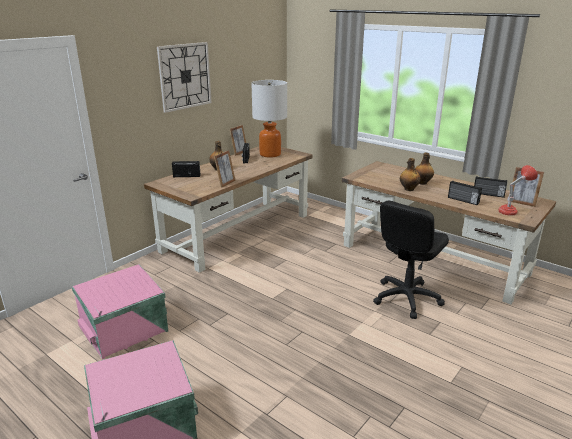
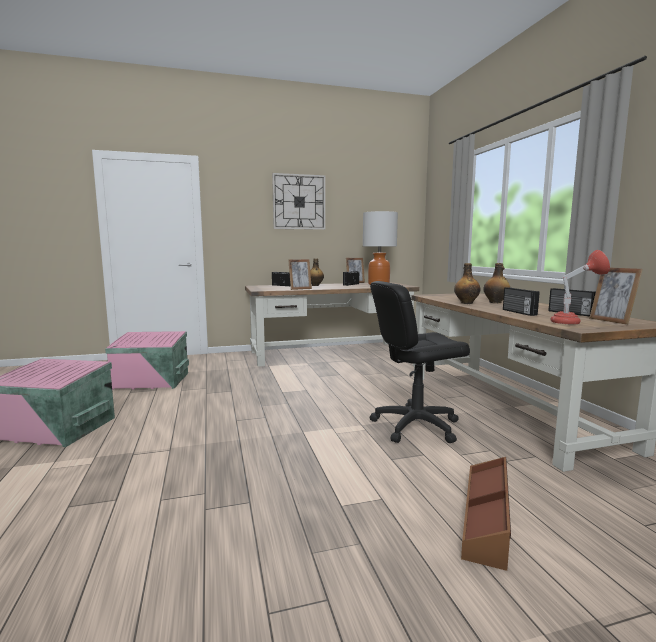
camera: 35 degrees right, 15 degrees down
none -> brown storage box [461,457,511,571]

